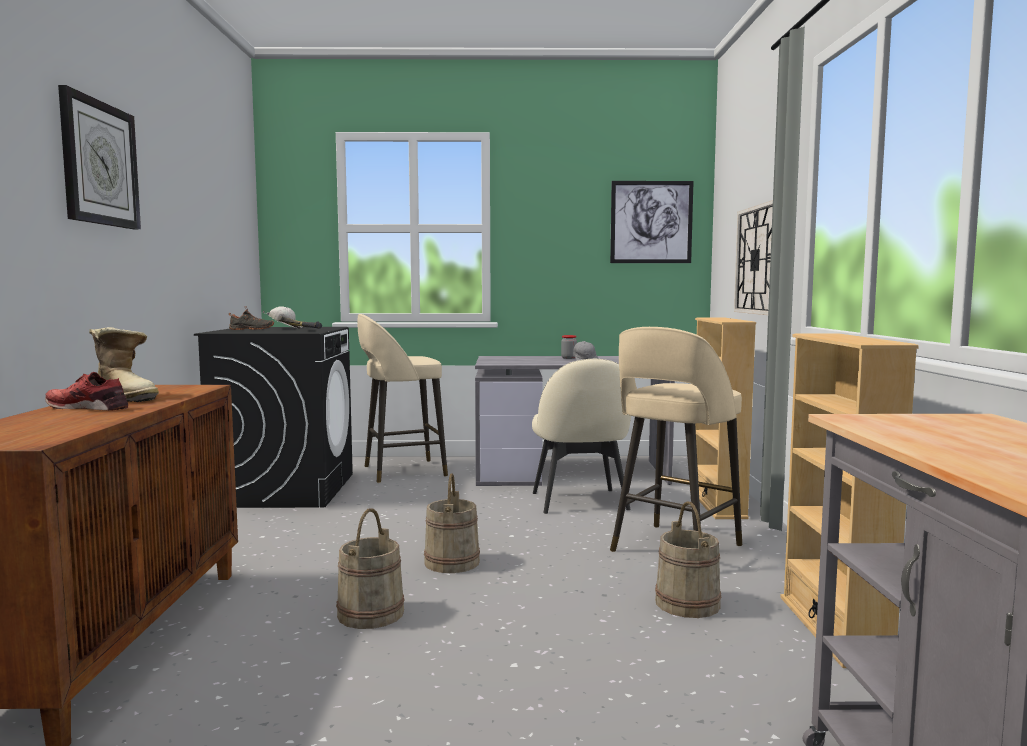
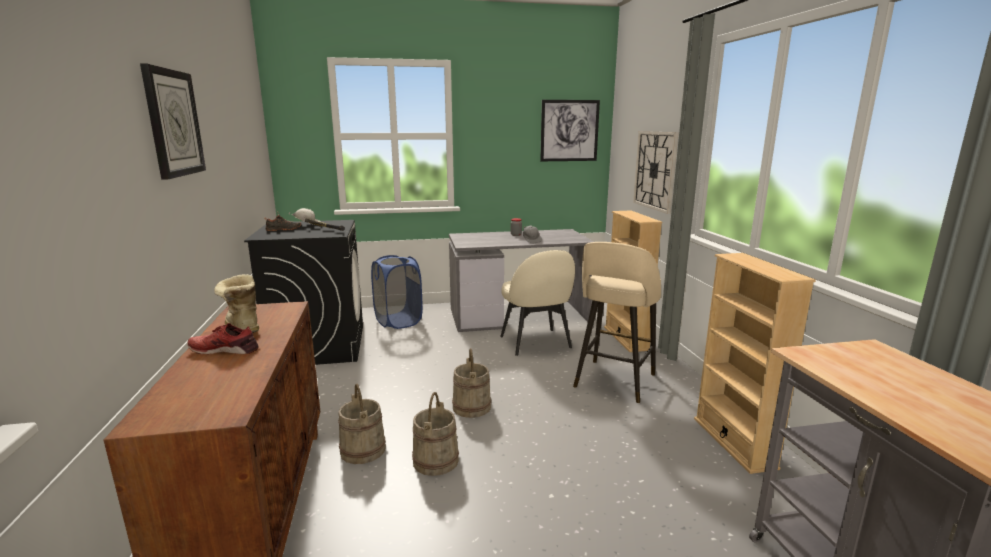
camera: 10 degrees left, 10 degrees up
boot [89,327,159,402] -> boot turned 150 degrees counterclockwise [214,274,259,333]
beige stool [358,314,448,483] -> blue laundry basket [371,255,423,329]
beige bucket [655,502,721,618] -> beige bucket moved to [338,384,386,464]

